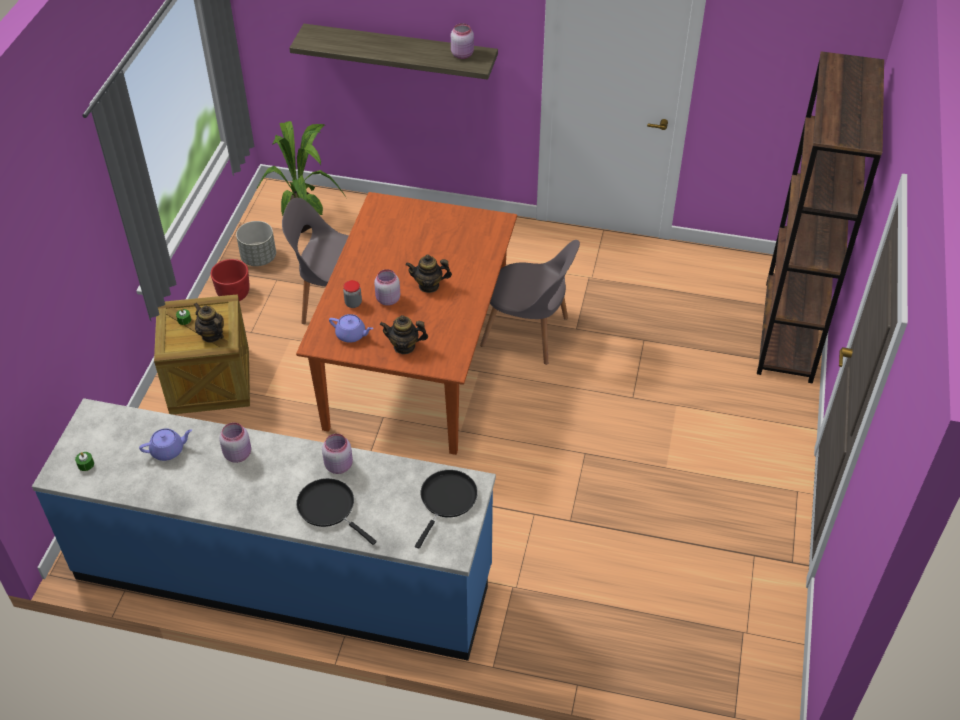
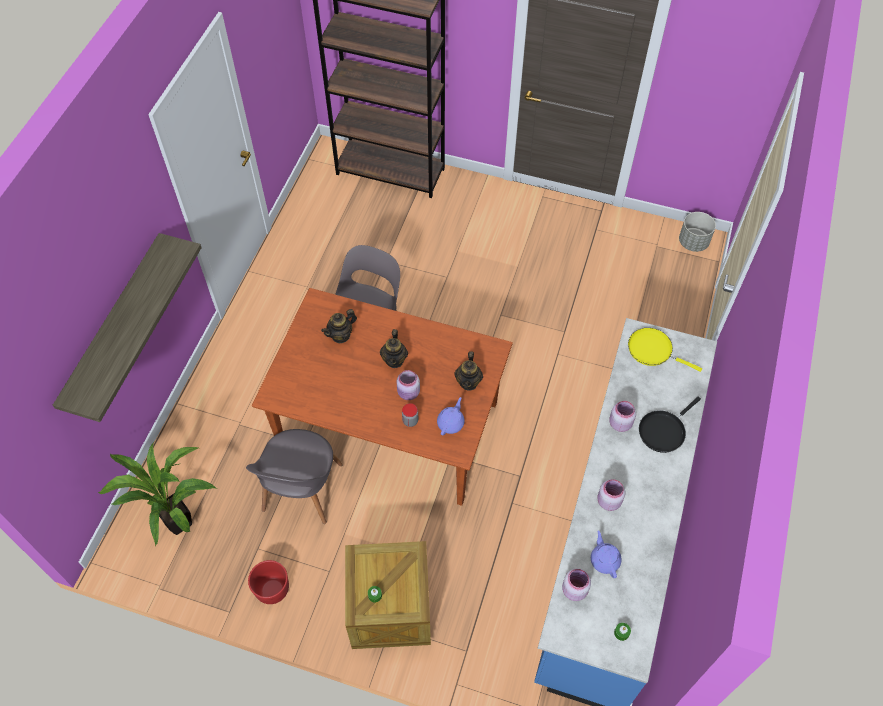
camera: 85 degrees left, 10 degrees up
teapot [194,303,224,343] -> teapot moved to [321,309,357,344]
grey planter [236,221,276,266] -> grey planter moved to [679,212,716,252]
black frying pan [415,470,478,549] -> yellow frying pan [628,328,702,372]
pink jar [451,23,474,59] -> pink jar moved to [562,569,591,601]

